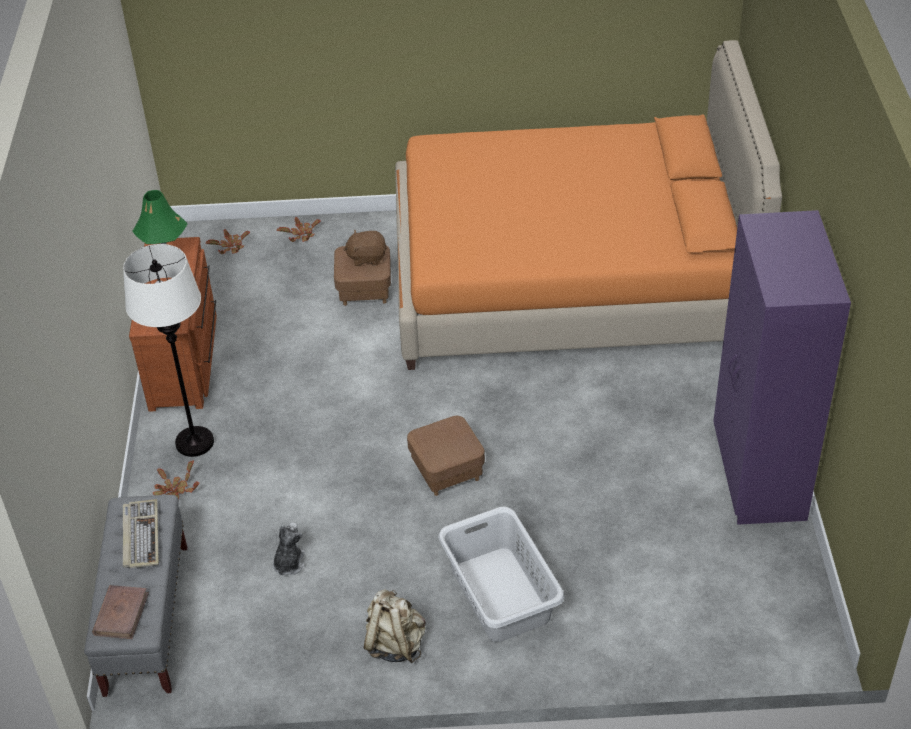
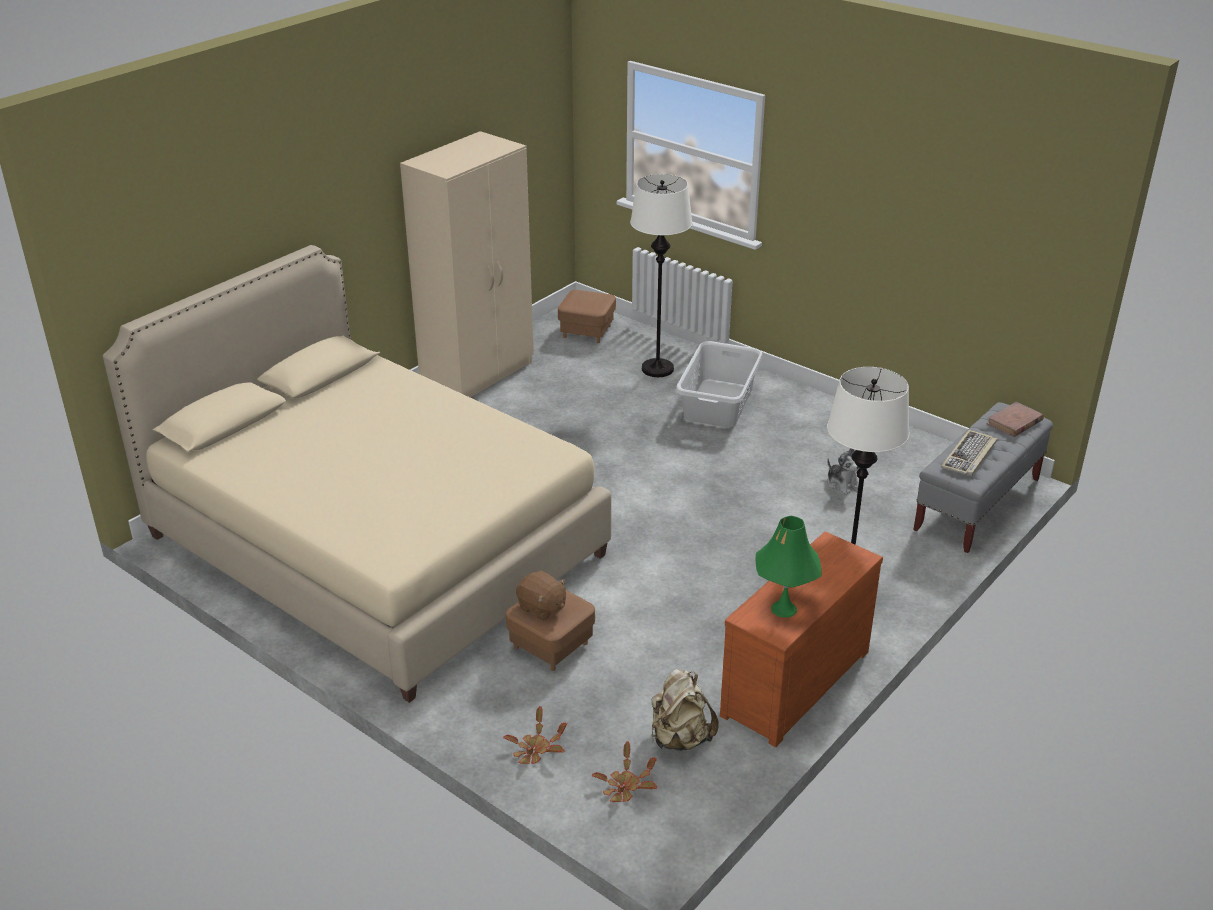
camera: 140 degrees left, 10 degrees down
potted plant [153,460,199,500] -> none
plush toy [273,522,306,575] -> plush toy turned 90 degrees counterclockwise [827,448,859,495]
beige backpack [363,590,426,664] -> beige backpack moved to [651,669,718,751]
orange bed [395,40,782,370] -> beige bed [103,245,611,703]
brown ottoman [407,416,485,496] -> brown ottoman moved to [558,290,616,343]
purple wardrobe [713,210,851,525] -> beige wardrobe [400,131,534,397]
none -> white floor lamp [630,174,692,377]

